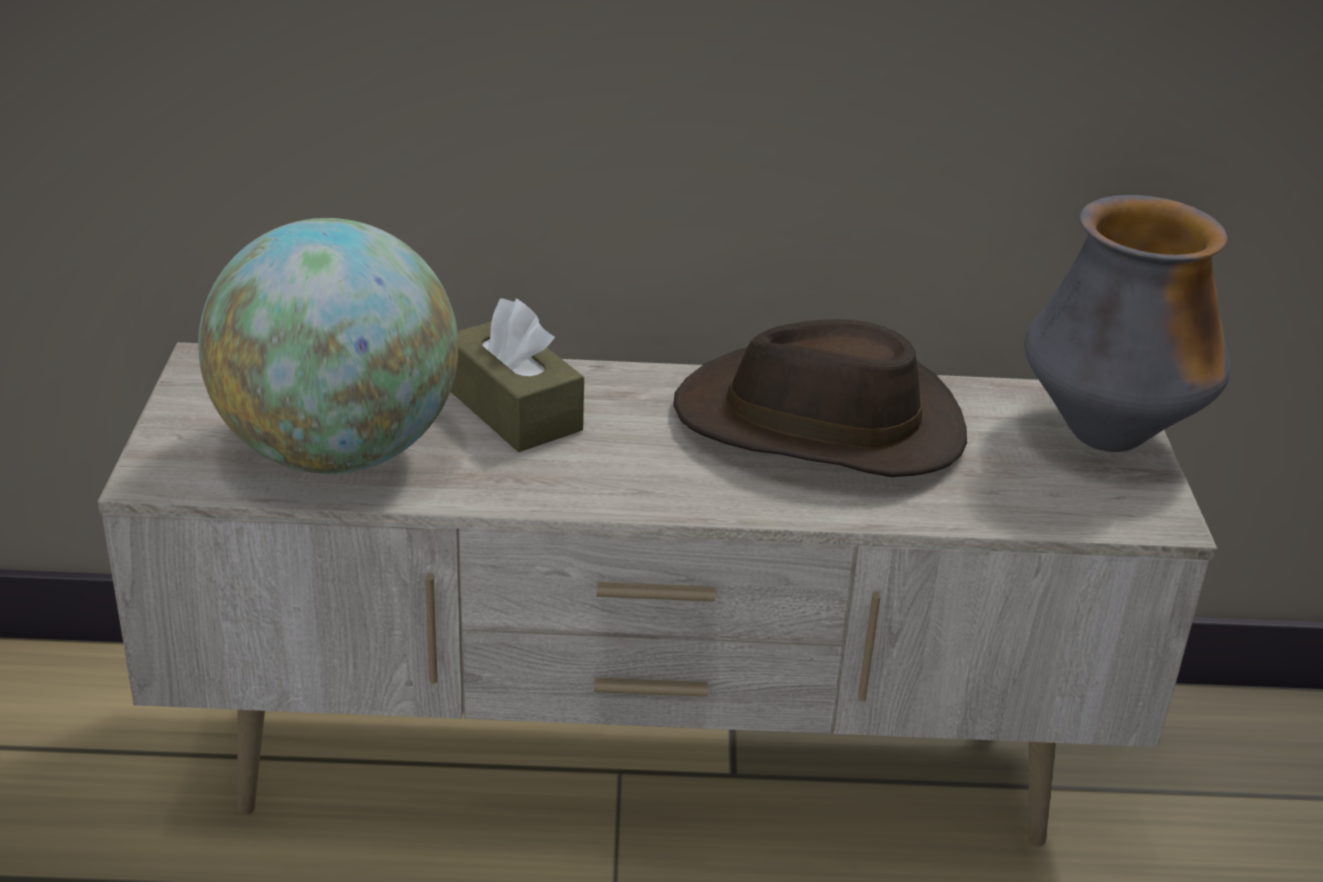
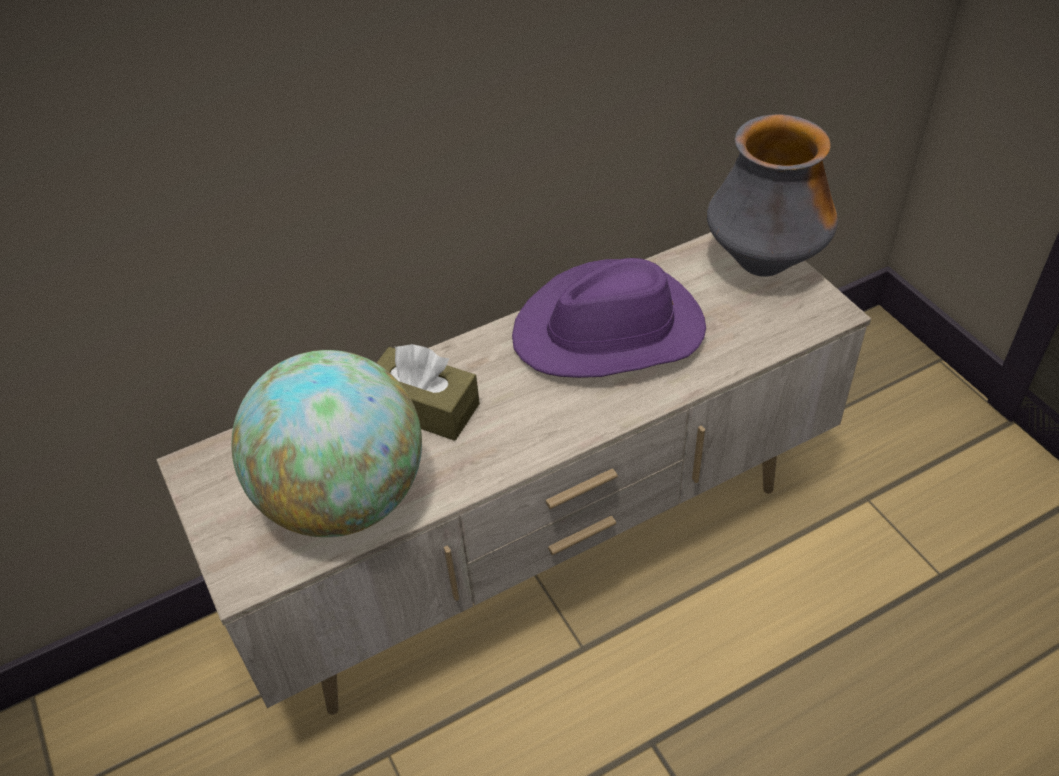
camera: 25 degrees left, 15 degrees up
brown hat [674,319,967,477] -> purple hat [512,258,706,378]

